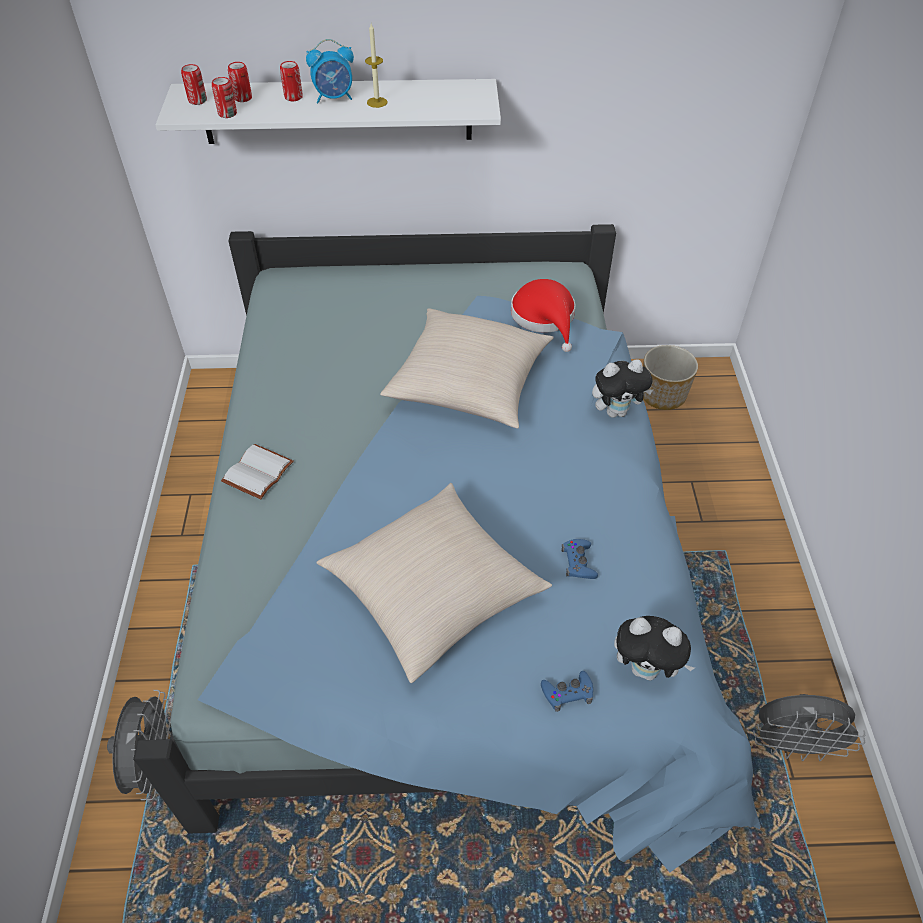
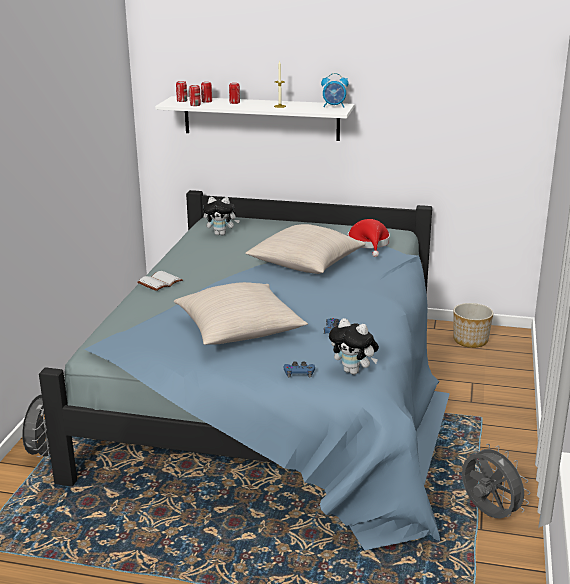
camera: 15 degrees right, 25 degrees down
alarm clock [306,39,354,103] -> alarm clock moved to [321,73,349,107]
plush toy [592,359,654,418] -> plush toy moved to [203,197,240,236]
grey fan [753,694,865,761] -> grey fan turned 150 degrees counterclockwise [462,444,530,519]

